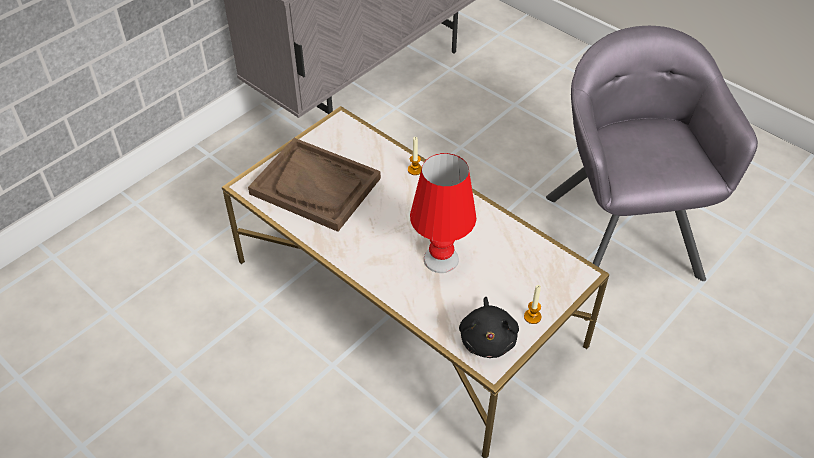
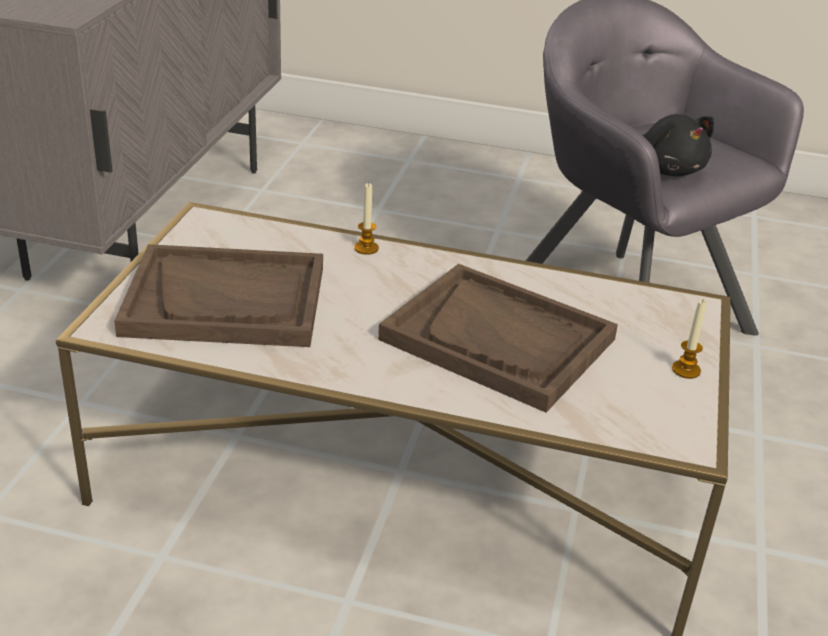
camera: 30 degrees left, 15 degrees down
red table lamp [410,153,477,273] -> brown tray [378,264,618,412]
black plush toy [459,297,519,358] -> black plush toy moved to [643,114,714,176]

